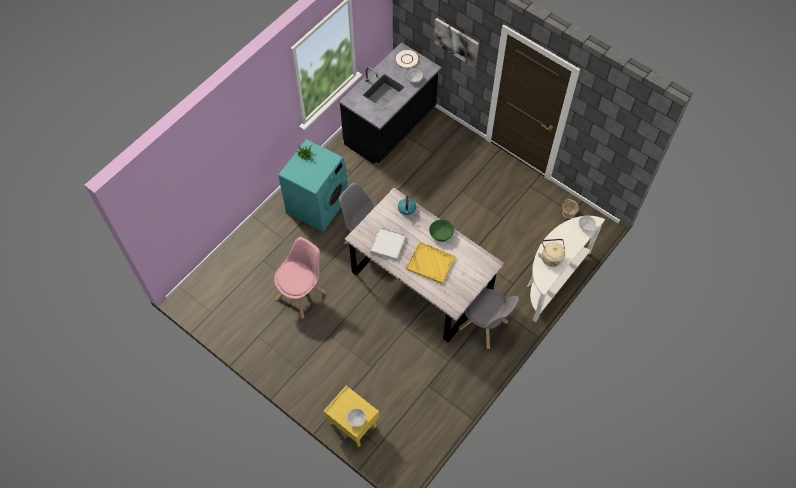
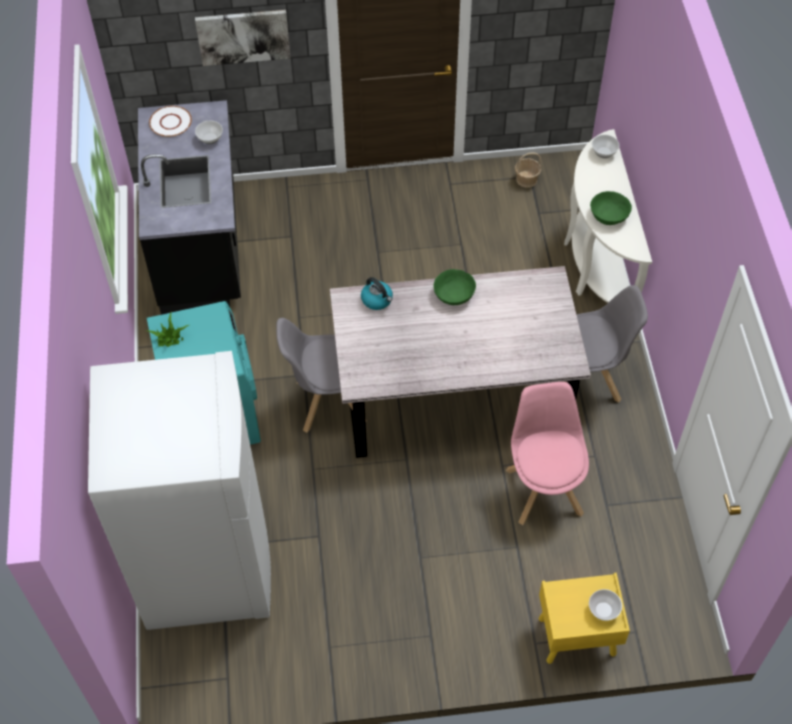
camera: 45 degrees left, 5 degrees down
pink chair [274,237,325,318] -> pink chair moved to [505,382,589,525]
white tray [370,227,406,260] -> none
yellow tray [406,242,456,284] -> none
beige kettle [538,239,565,267] -> green bowl [590,191,632,225]
none -> white fridge [88,351,271,630]

